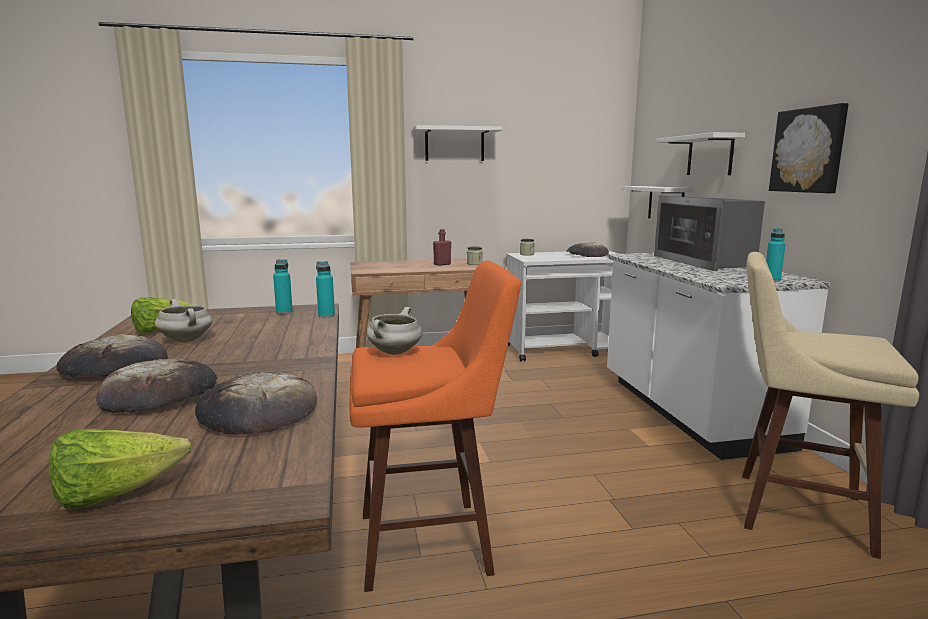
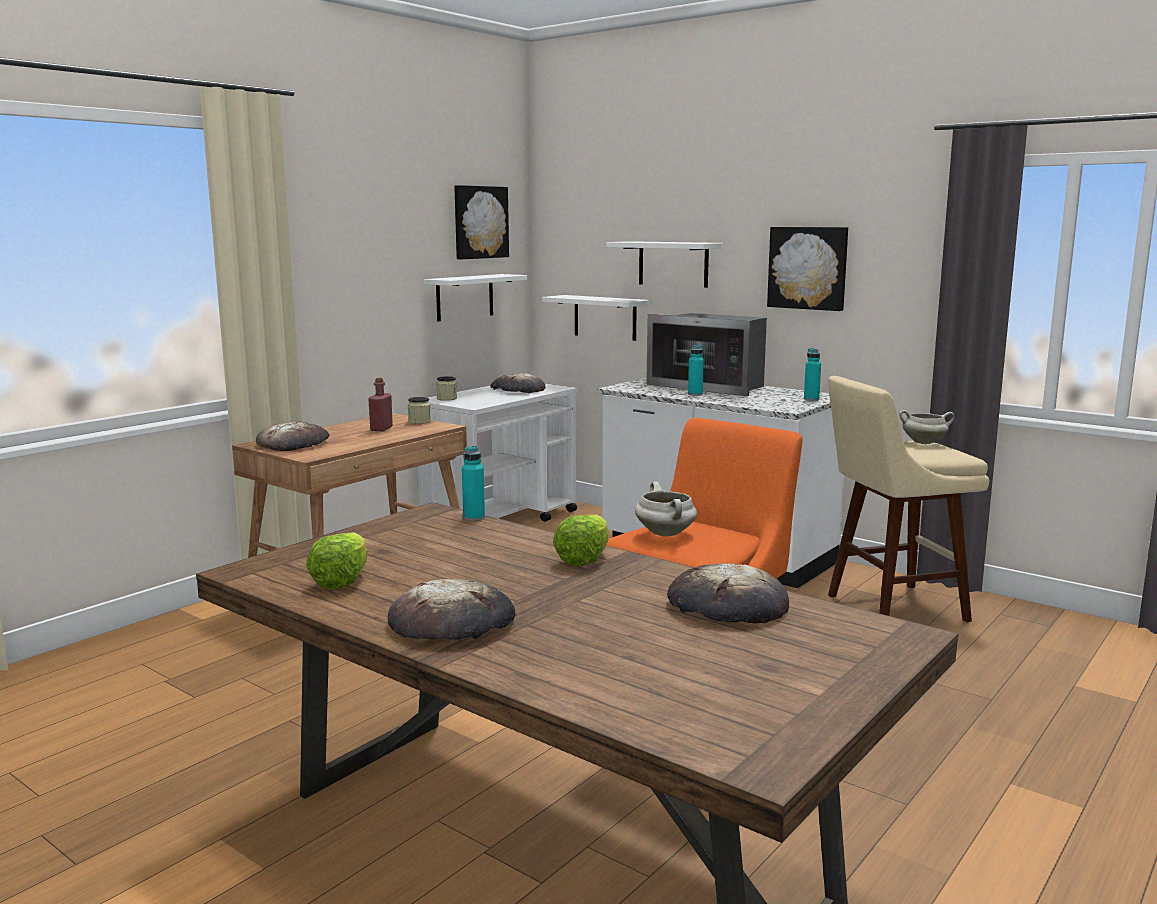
camera: 40 degrees left, 0 degrees up
lettuce [49,429,192,509] -> lettuce moved to [553,514,608,566]
bread [96,358,218,413] -> bread moved to [256,421,330,451]
white cooking pot [155,299,213,343] -> white cooking pot moved to [899,410,954,444]
turquoise bottle [273,259,293,314] -> turquoise bottle moved to [688,345,704,396]
white shelf [413,125,502,161] -> white shelf moved to [424,274,527,321]
none -> picture [454,185,509,259]

